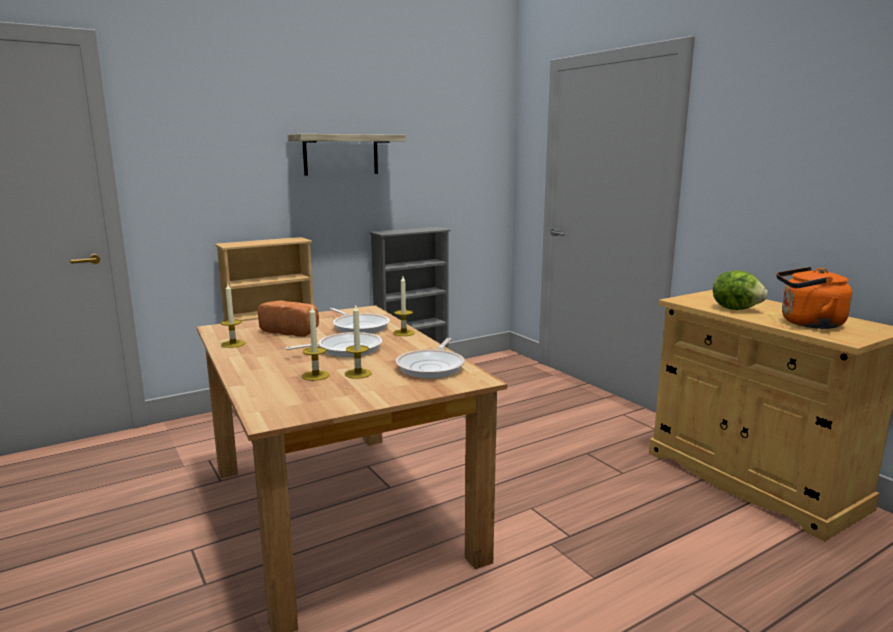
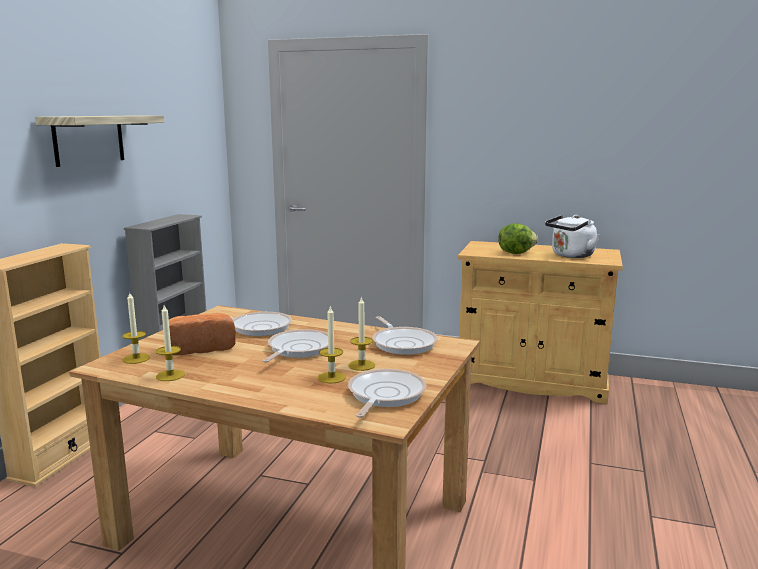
camera: 40 degrees left, 0 degrees up
candle [393,276,415,336] -> candle moved to [122,292,150,364]
orange kettle [776,267,852,329] -> white kettle [545,215,600,258]
none -> frying pan [348,369,427,418]

